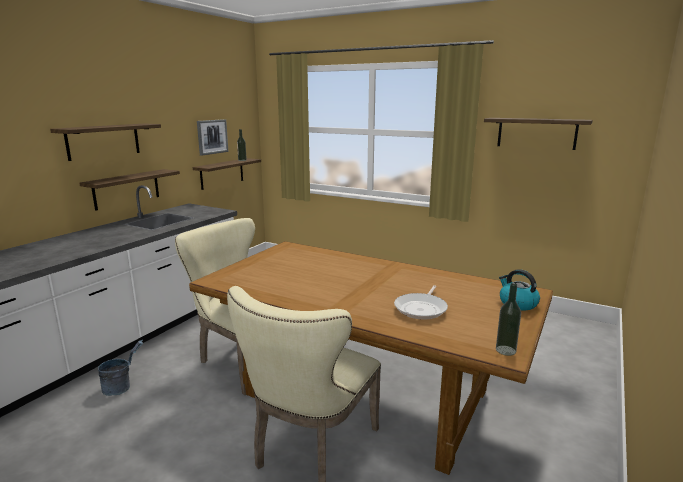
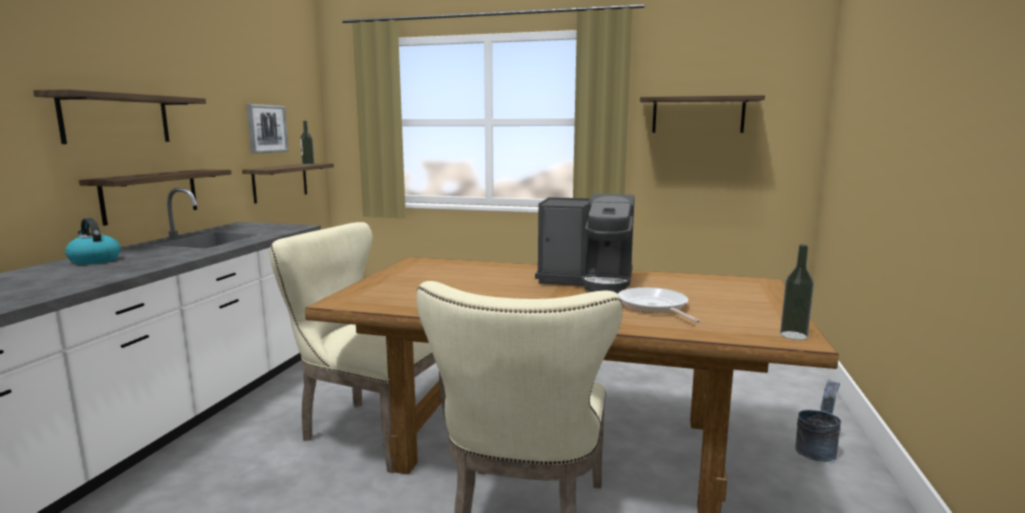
camera: 15 degrees left, 5 degrees down
grey bucket [98,340,143,396] -> grey bucket moved to [795,379,841,462]
frying pan [394,285,448,320] -> frying pan turned 150 degrees clockwise [618,287,700,323]
kettle [499,269,540,310] -> kettle moved to [65,218,121,264]
none -> coffee machine [535,194,635,294]

